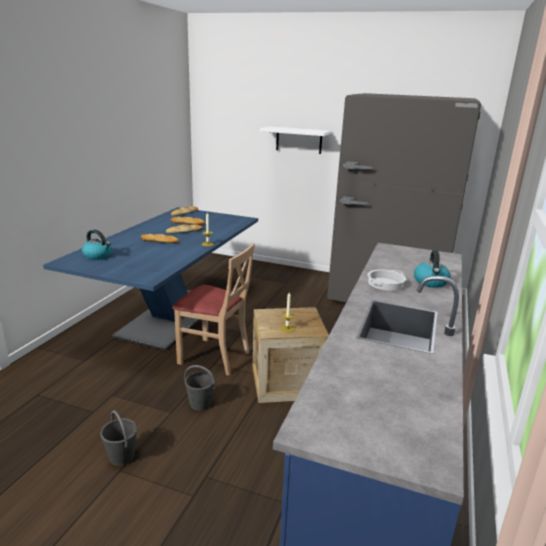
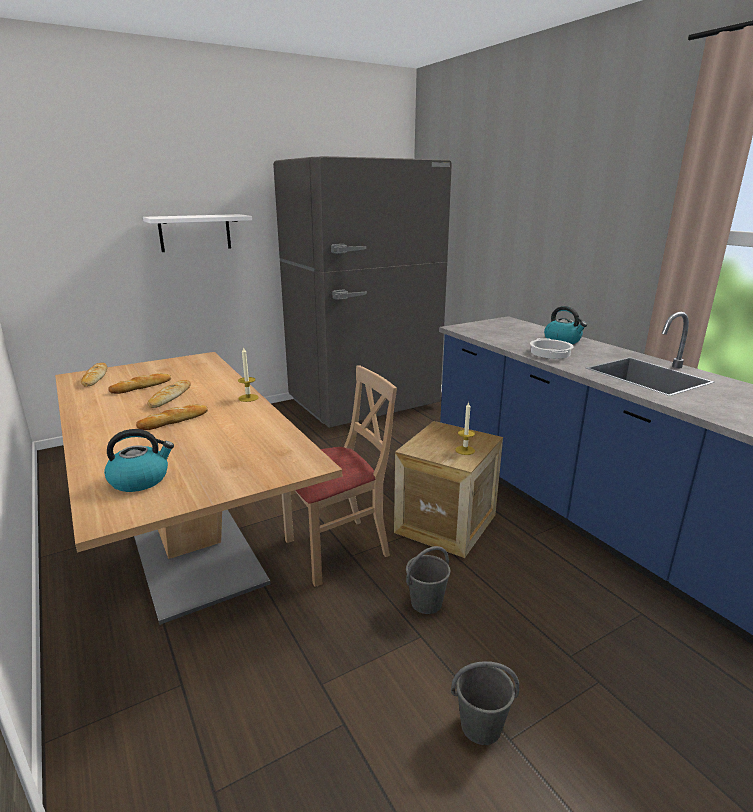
camera: 50 degrees left, 0 degrees up
blue dining table [43,207,258,350] -> beige dining table [55,352,342,625]

